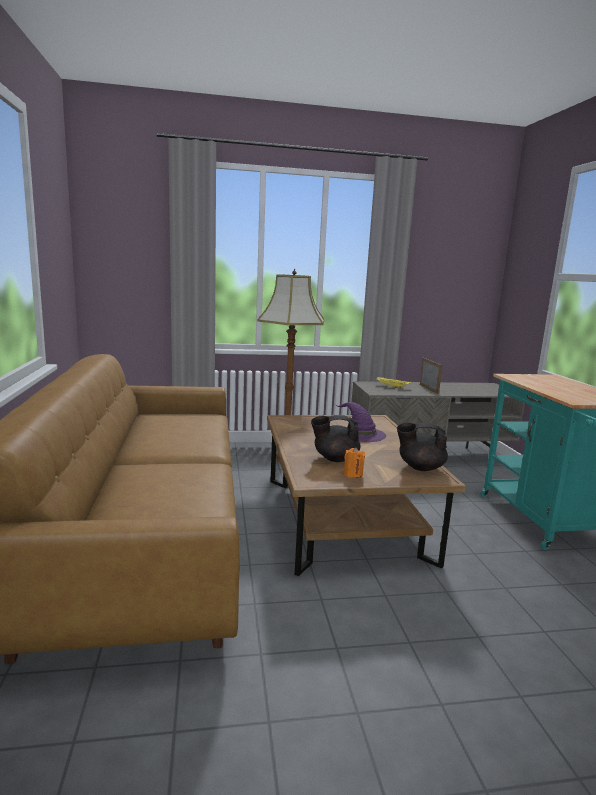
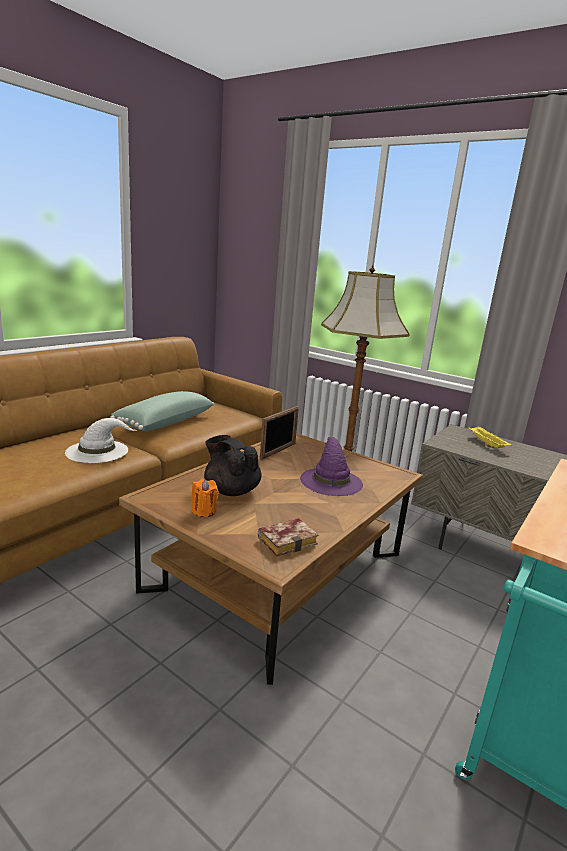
camera: 45 degrees right, 5 degrees up
black teapot [397,423,448,471] -> book [258,518,318,557]
picture frame [420,358,442,394] -> picture frame moved to [260,406,299,460]
none -> white hat [65,418,137,463]
none -> green pillow [110,391,214,431]

